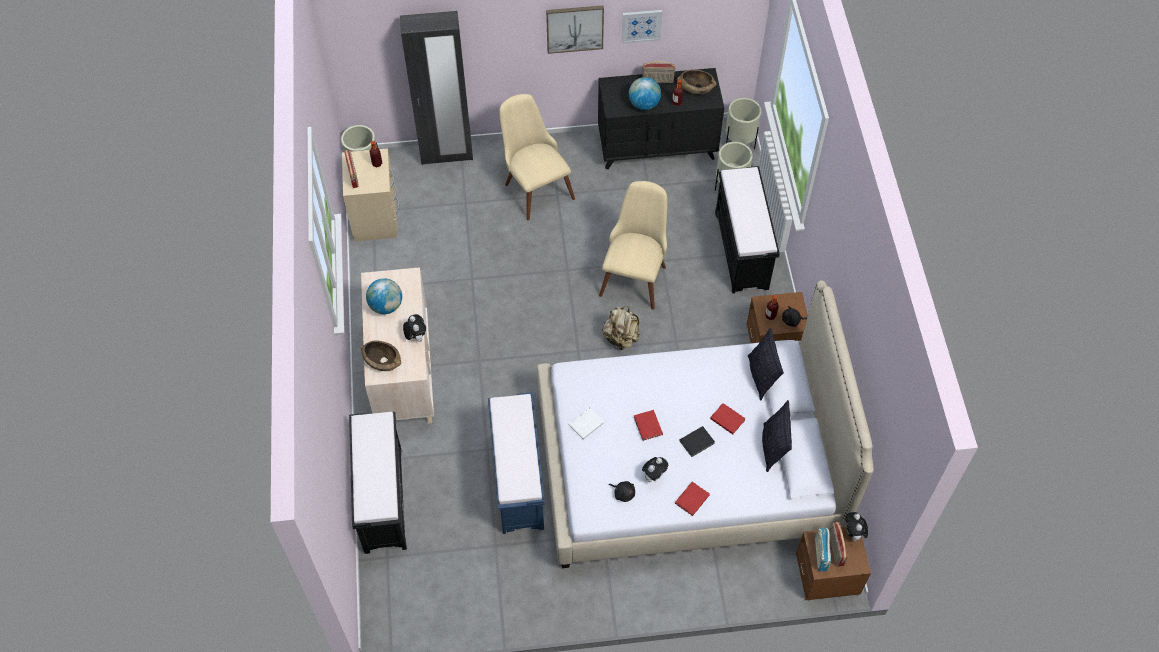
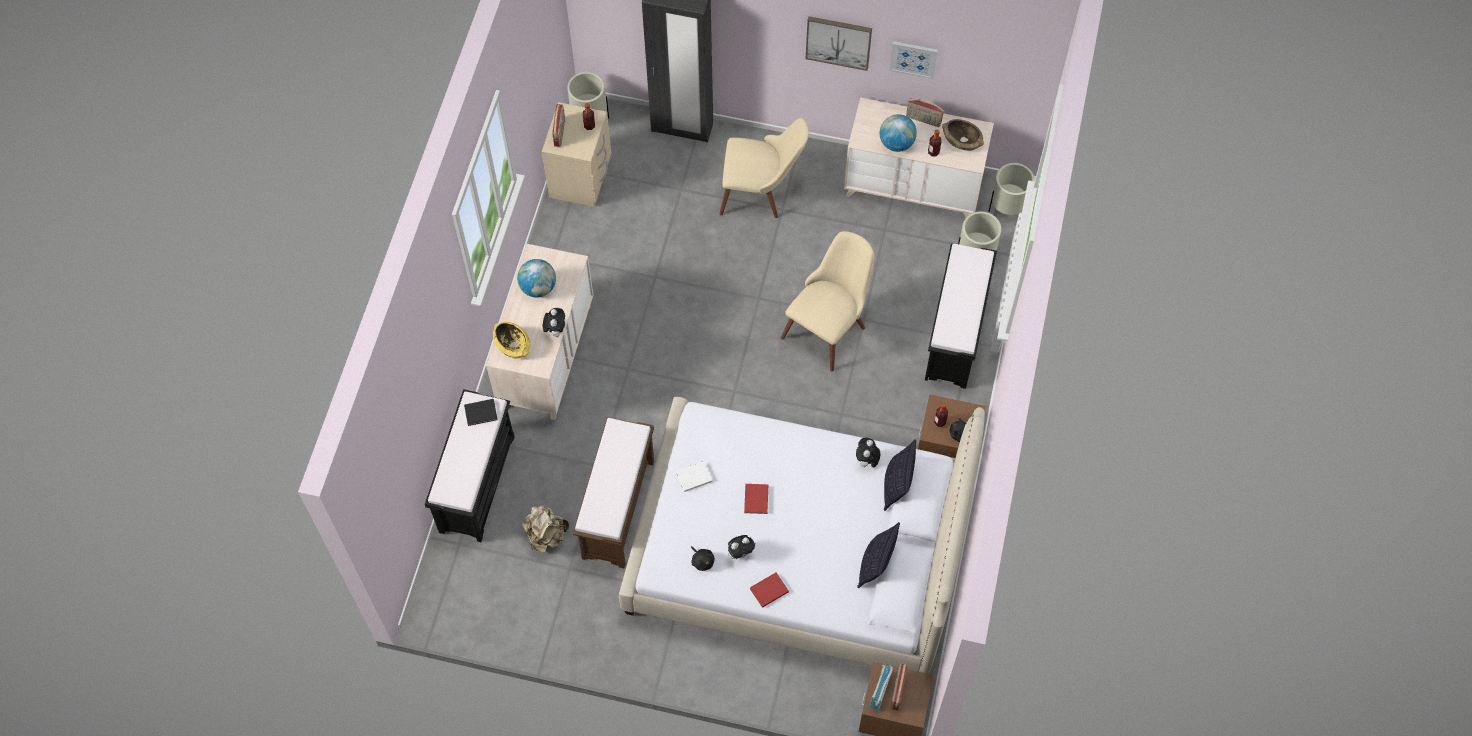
camera: 20 degrees right, 5 degrees up
brown bowl [361,340,401,371] -> yellow bowl [493,322,530,358]
blue bench [488,392,545,534] -> brown bench [573,417,654,568]
beige chair [500,94,575,220] -> beige chair turned 105 degrees clockwise [719,118,809,218]
black dresser [598,68,724,169] -> beige dresser [844,97,994,217]
beige backpack [603,306,640,350] -> beige backpack moved to [522,505,569,553]
black book [679,426,715,457] -> black book moved to [464,399,498,426]
red book [710,403,746,434] -> none
plush toy [845,512,868,541] -> plush toy moved to [856,437,880,468]

